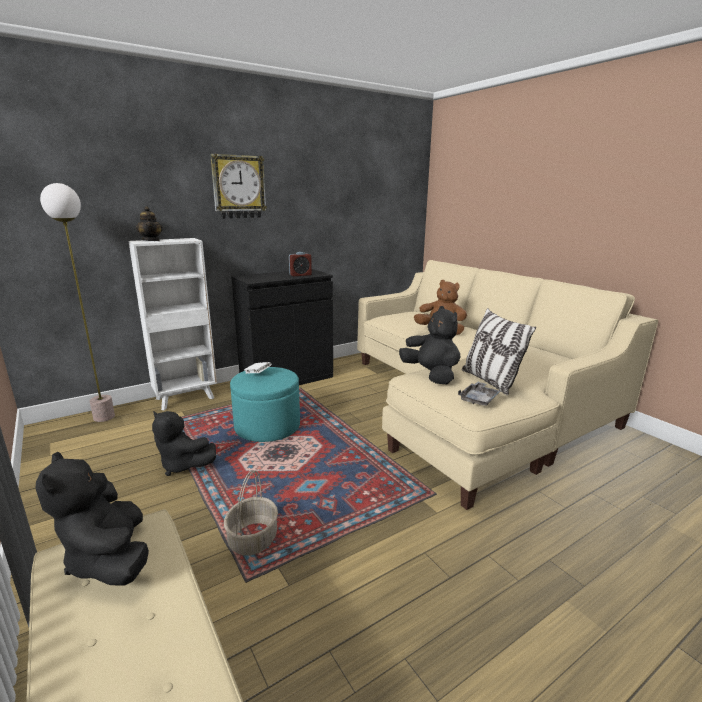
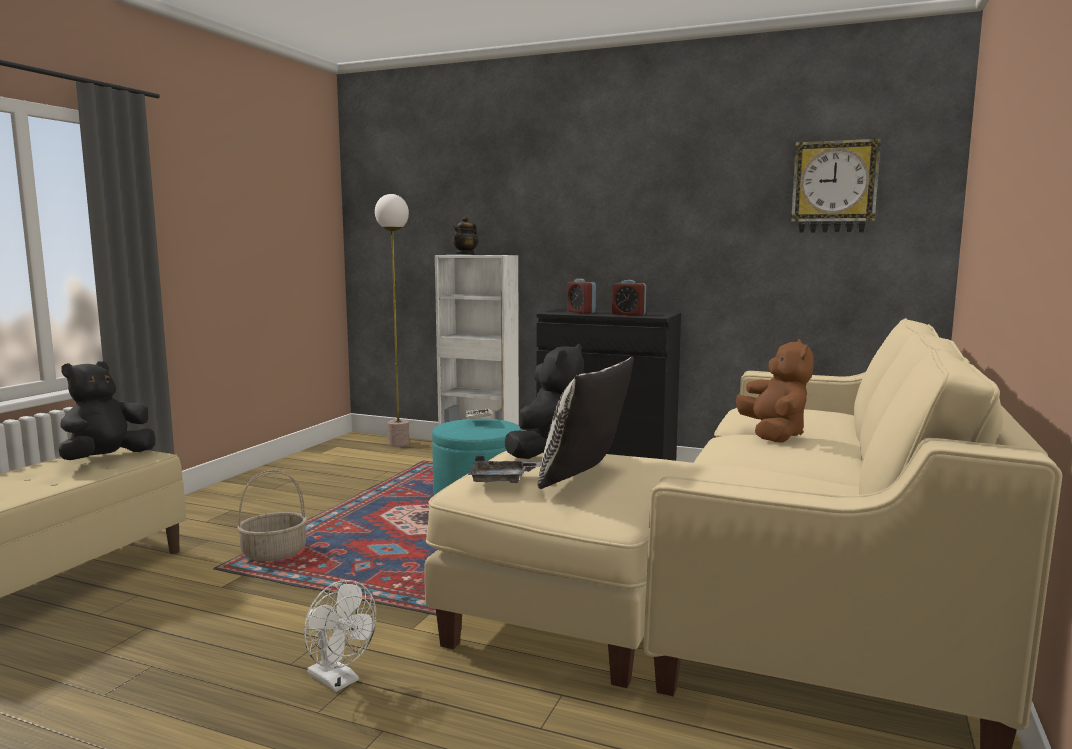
camera: 55 degrees right, 10 degrees down
black plush toy [152,411,216,476] -> none
wall clock [210,154,267,219] -> wall clock moved to [791,138,881,233]
none -> white fan [304,580,376,692]
none -> alarm clock [567,279,596,314]

